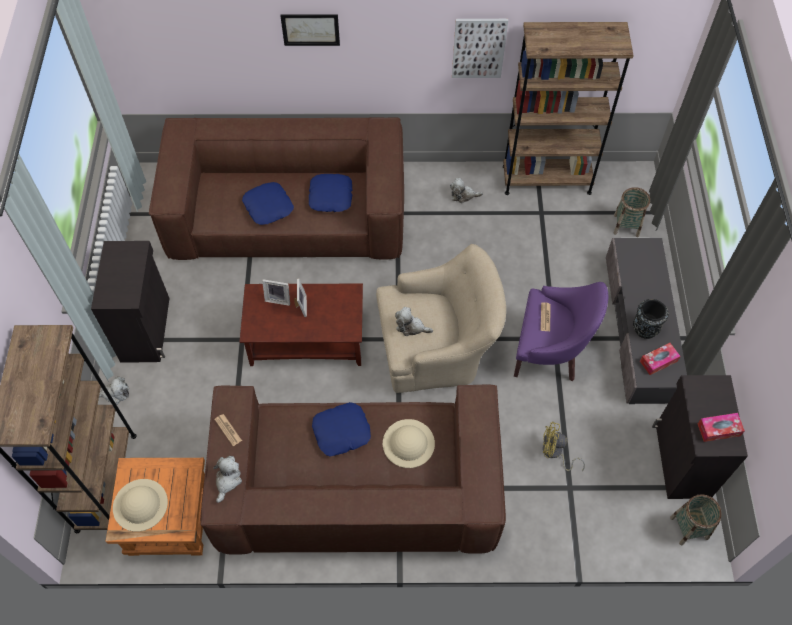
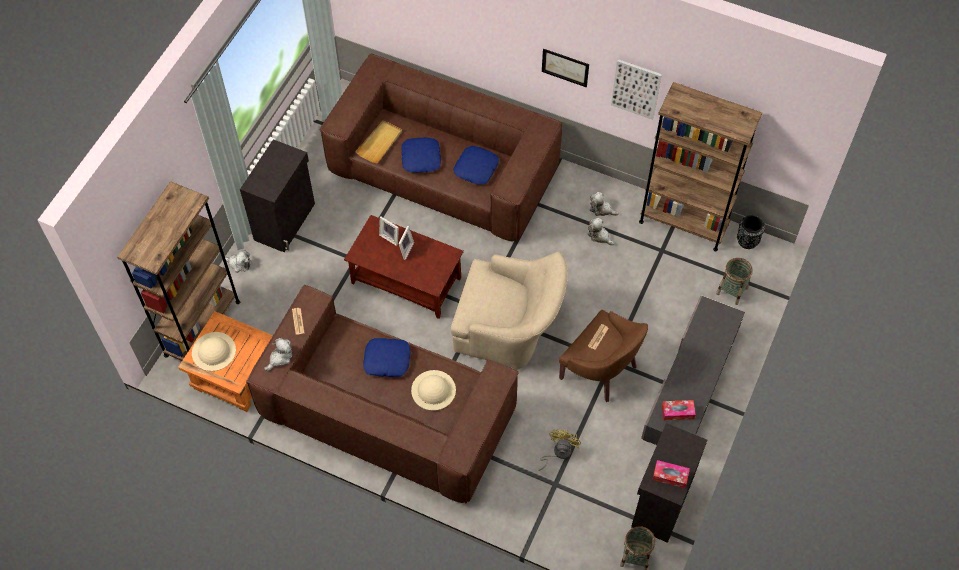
camera: 25 degrees right, 0 degrees up
picture [280,14,340,46] -> picture moved to [542,49,589,87]
plush toy [395,307,433,336] -> plush toy moved to [588,218,614,246]
purple armchair [514,282,608,381] -> brown armchair [559,310,648,402]
yellow fan [543,422,585,471] -> yellow fan turned 75 degrees clockwise [539,429,581,471]
black vase [633,299,669,339] -> black vase moved to [737,215,765,249]
none -> beige tray [355,120,402,163]

